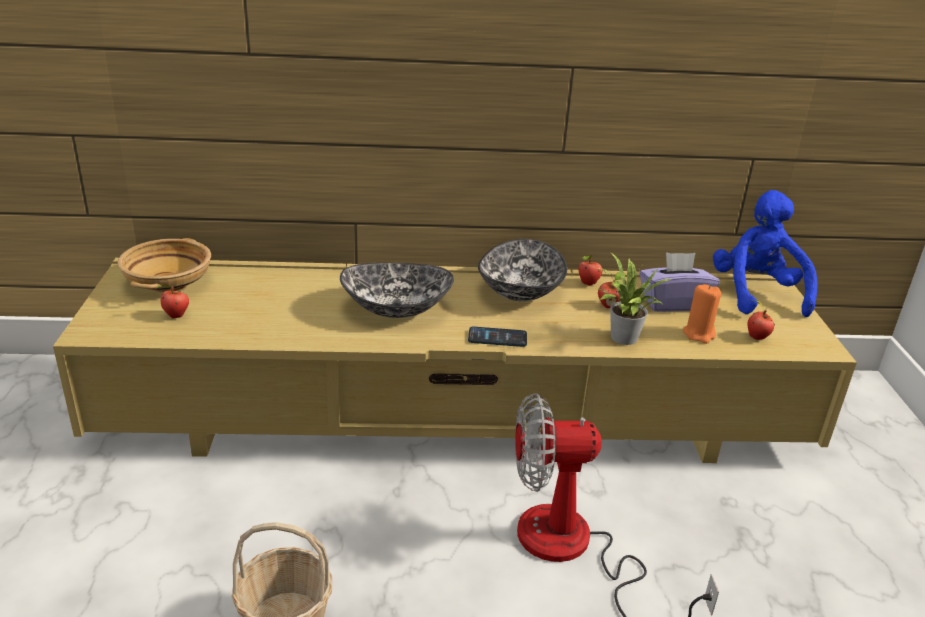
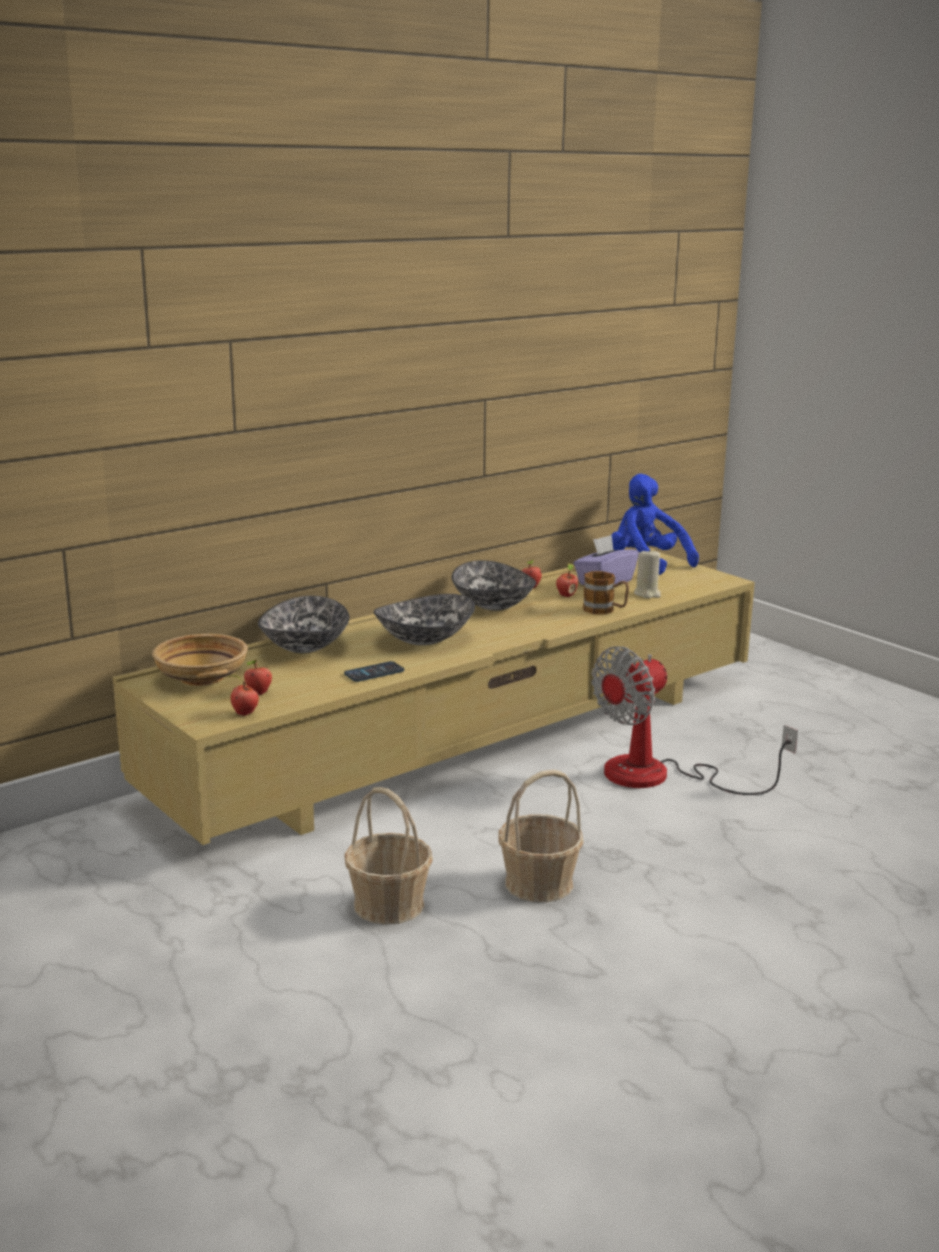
camera: 35 degrees left, 10 degrees down
phone [468,327,527,347] -> phone moved to [344,661,404,682]
potted plant [596,252,673,345] -> mug [583,571,629,614]
orange candle [683,284,721,344] -> beige candle [634,549,661,598]
apple [747,300,775,340] -> apple moved to [227,675,259,716]
none -> bowl [258,596,350,653]
none -> basket [344,787,433,925]

